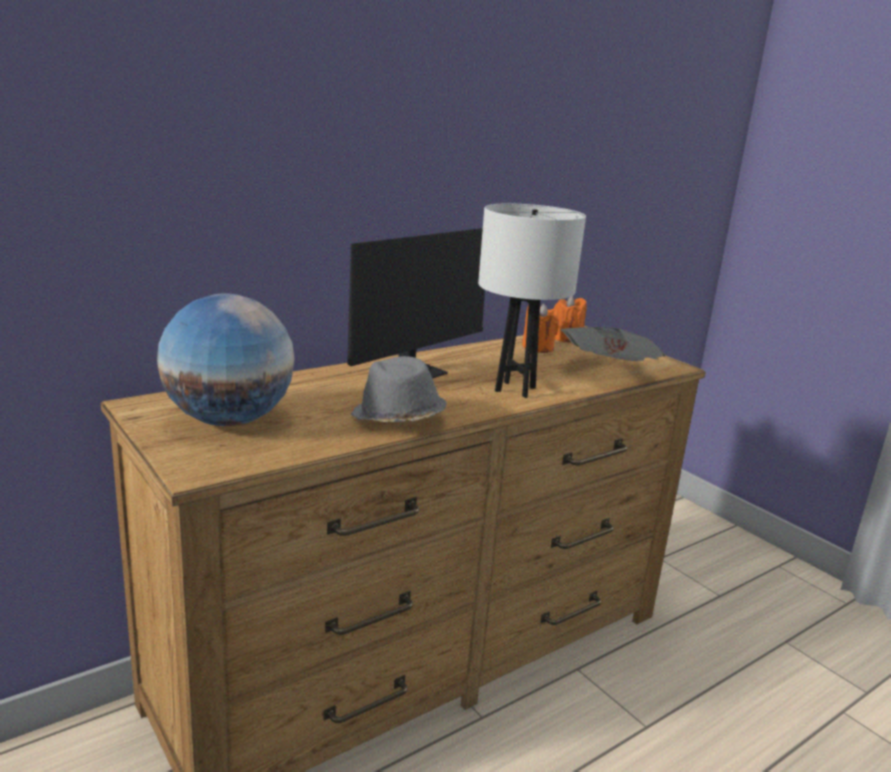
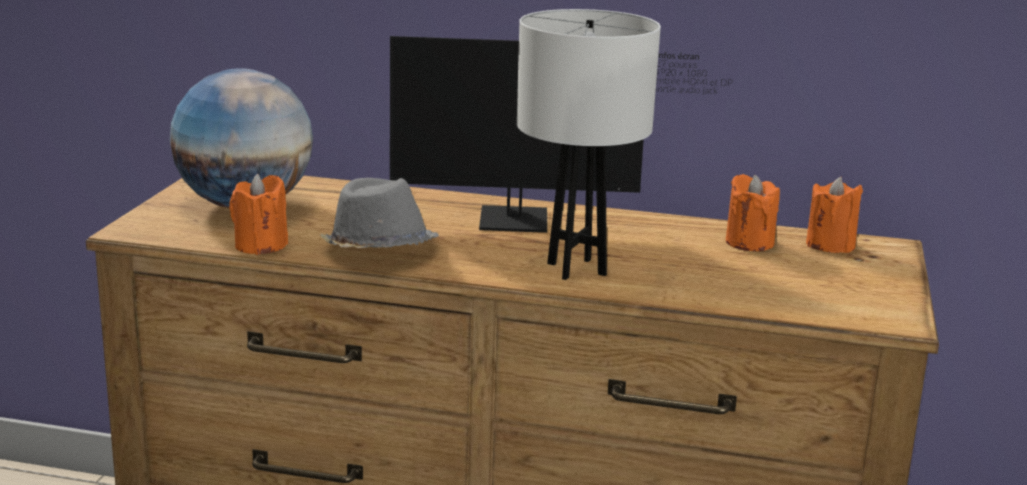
camera: 50 degrees right, 0 degrees up
newspaper [560,327,665,361] -> none
none -> orange candle [229,174,288,255]

